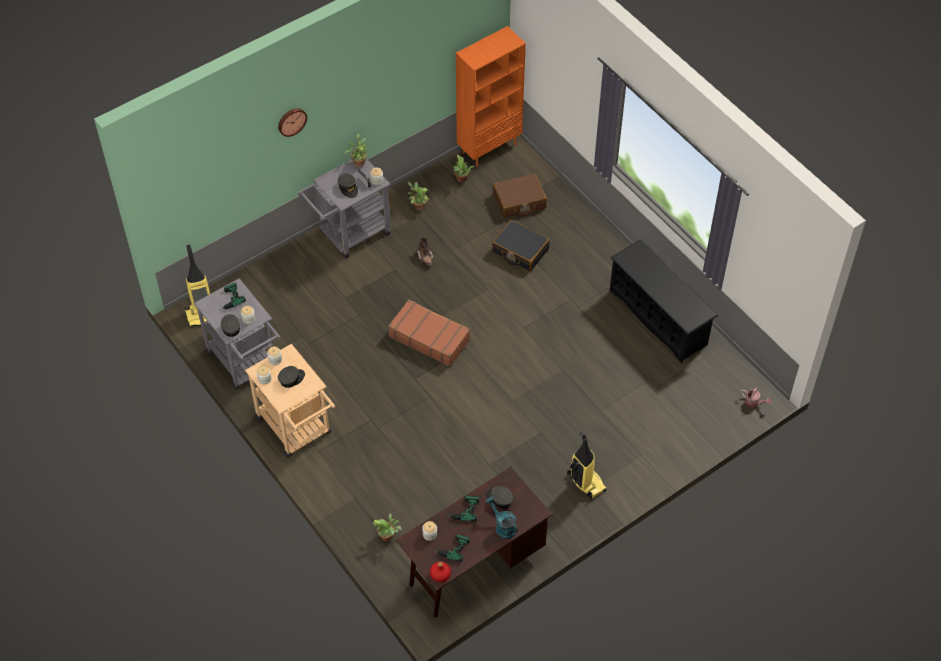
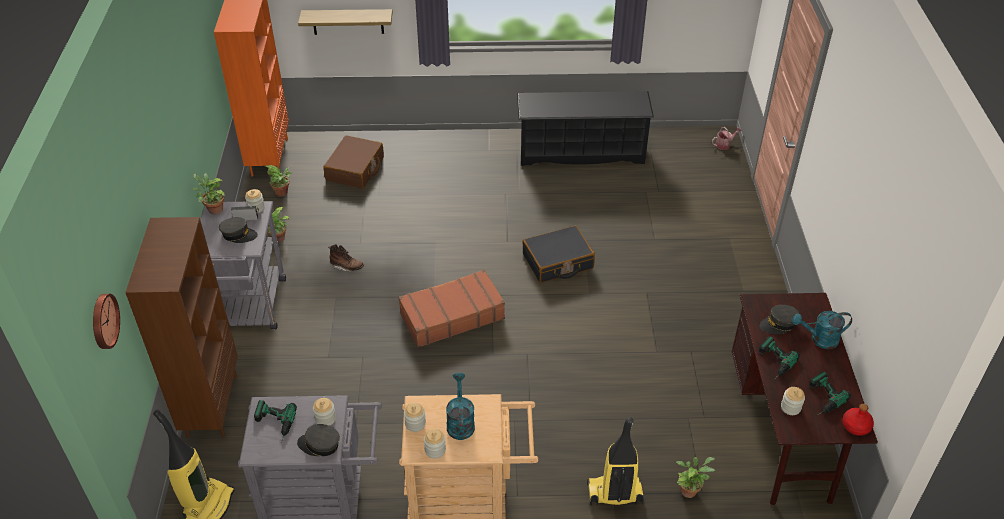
camera: 55 degrees left, 10 degrees down
wall clock [278,108,307,137] -> wall clock moved to [93,294,120,349]
grey cap [278,366,305,388] -> turquoise watering can [446,373,475,440]
black suitcase [492,220,550,272] -> black suitcase moved to [522,225,595,283]
vacuum cleaner [567,432,607,500] -> vacuum cleaner moved to [587,417,644,506]
none -> brown bookcase [125,217,238,438]
none -> shelf [298,9,393,35]

